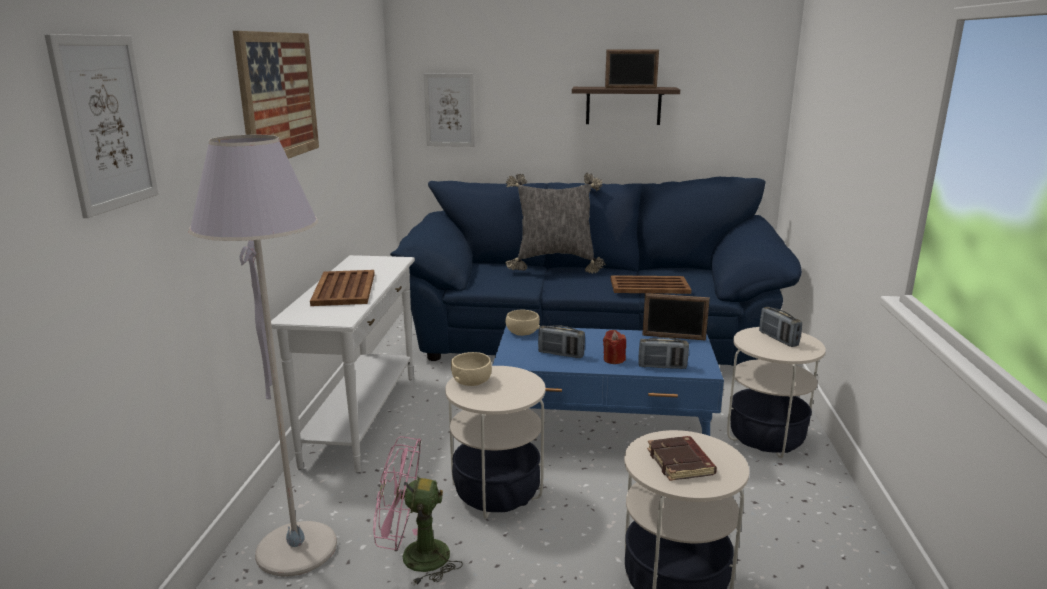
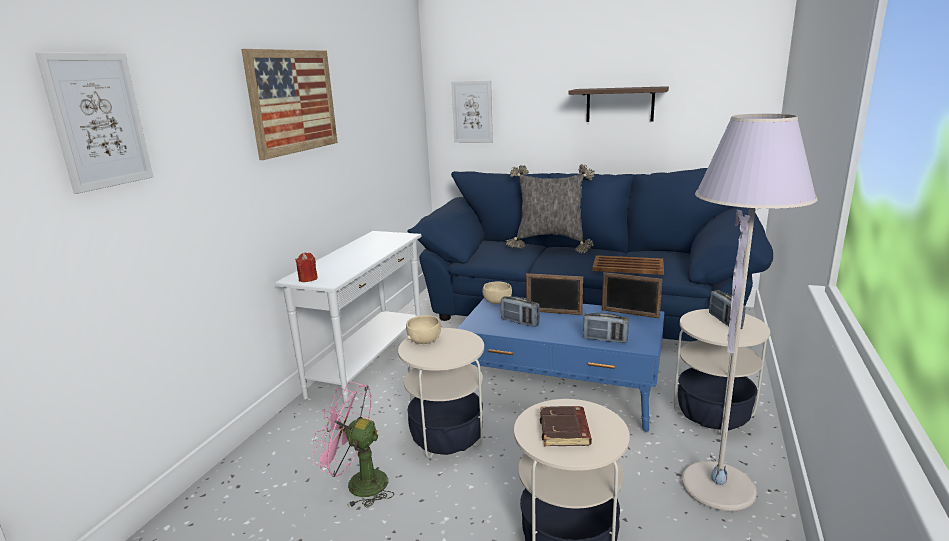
camera: 15 degrees right, 0 degrees up
grey floor lamp [189,135,337,576] -> grey floor lamp moved to [681,114,817,512]
brown tray [310,270,375,306] -> none
red candle [603,330,626,364] -> red candle moved to [295,253,318,282]
picture frame [605,50,659,89] -> picture frame moved to [526,273,583,315]

